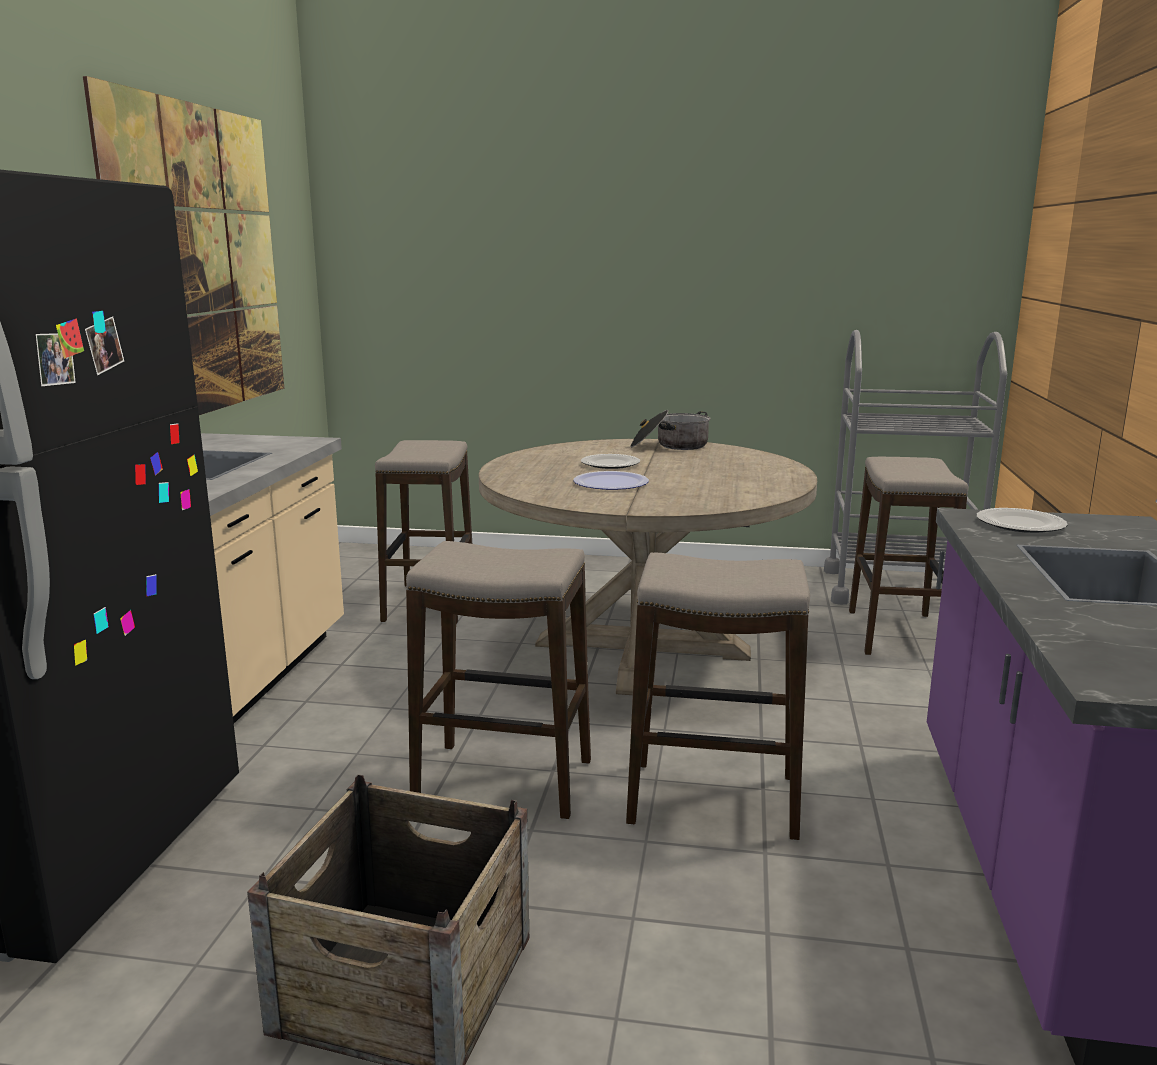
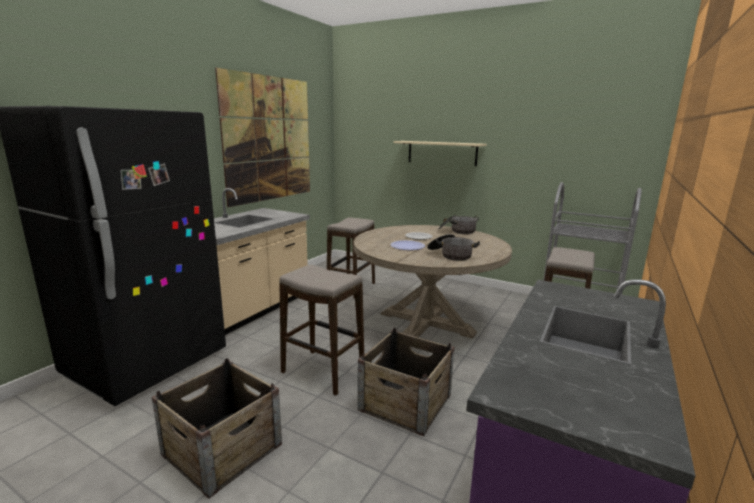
camera: 20 degrees right, 0 degrees up
stool [626,553,810,840] -> crate [358,328,454,436]
plate [977,508,1068,533] -> none
none -> beige shelf [393,141,487,166]
none -> cooking pot [427,234,480,261]

